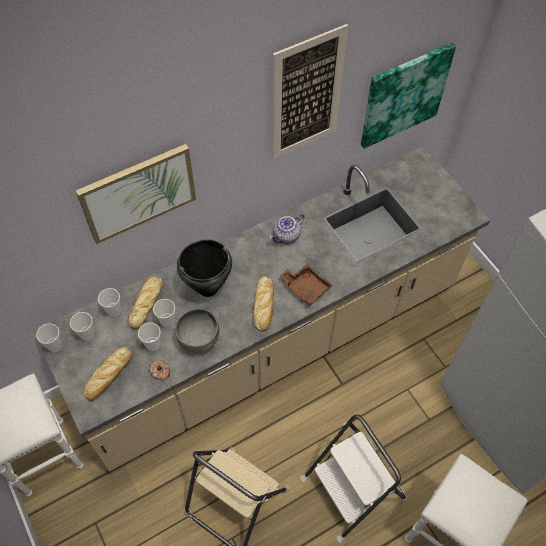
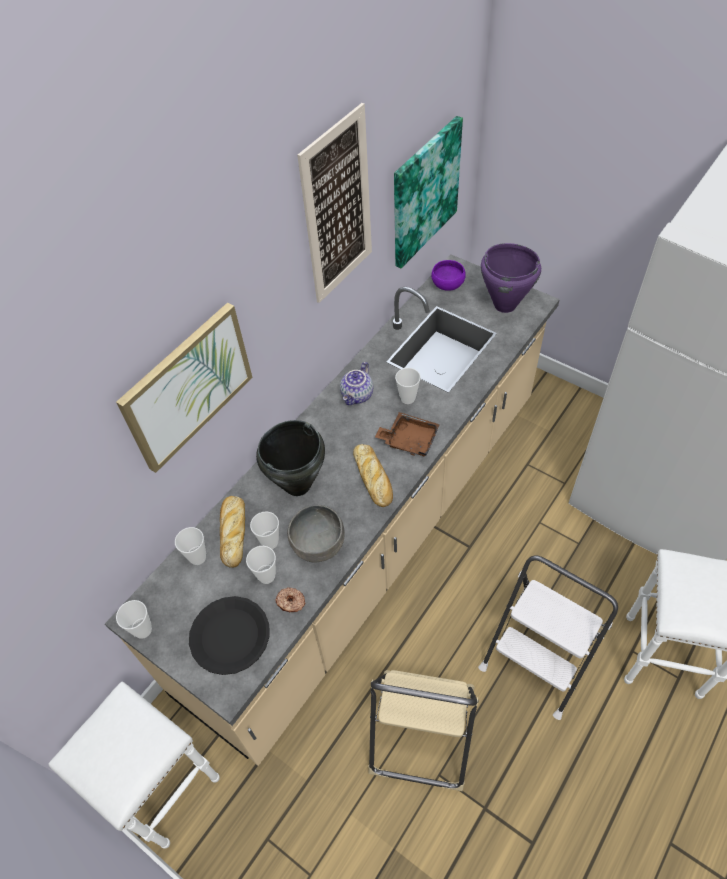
camera: 20 degrees left, 5 degrees down
cup [70,312,94,341] -> cup moved to [395,368,421,404]
bread [84,347,132,401] -> black plate [189,596,270,675]
none -> purple bowl [431,260,466,291]
none -> purple cooking pot [481,243,541,313]

